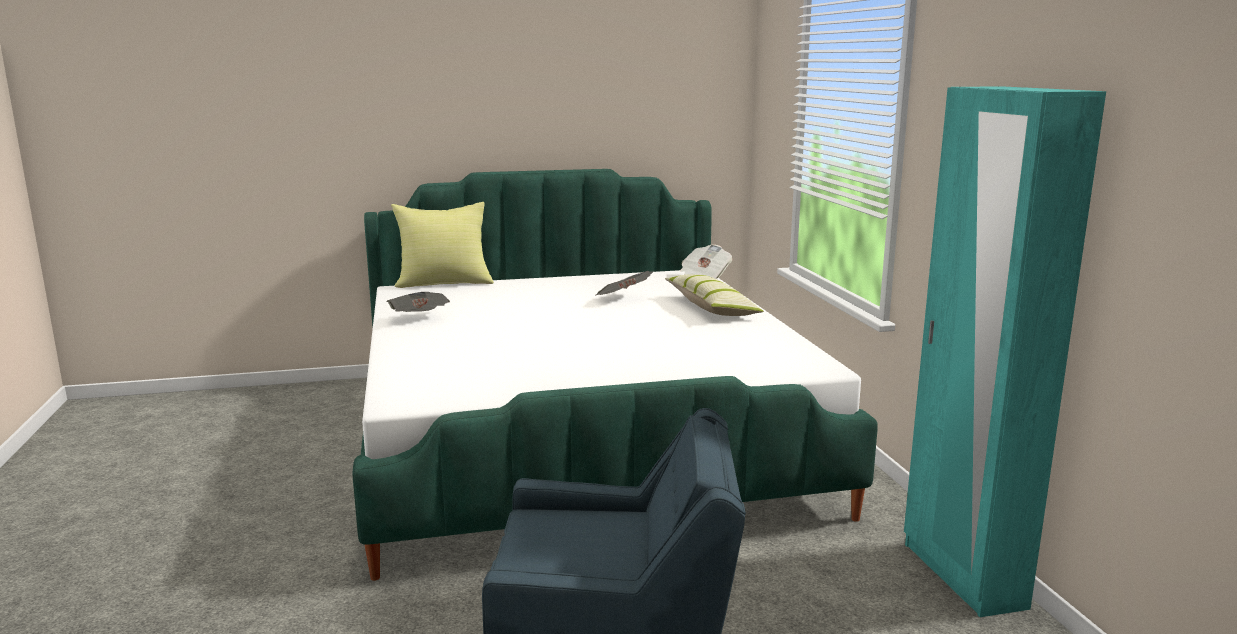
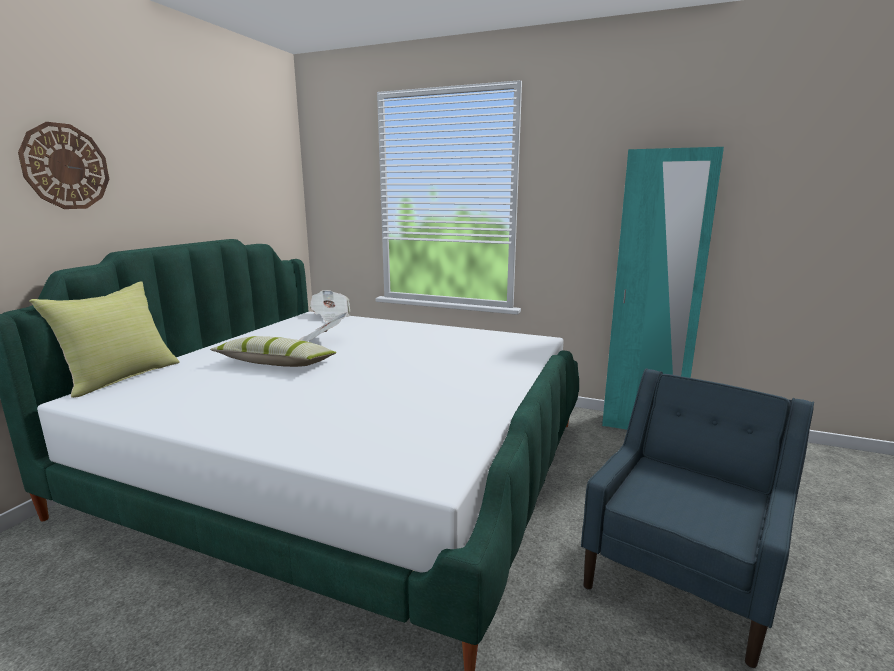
camera: 55 degrees left, 0 degrees up
newspaper [387,292,450,312] -> none
pillow [665,275,764,316] -> pillow moved to [210,336,337,367]
none -> wall clock [18,122,109,209]

